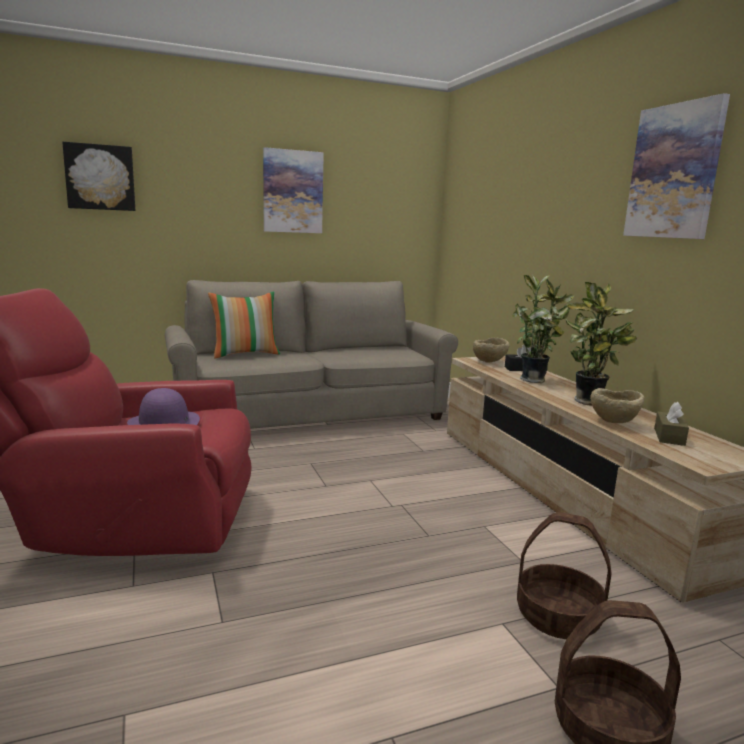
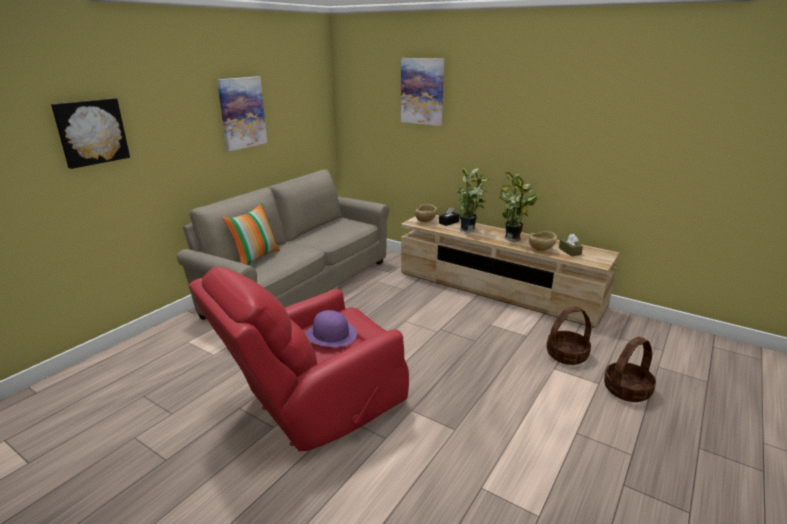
camera: 35 degrees left, 10 degrees up
picture [623,93,730,239] -> picture moved to [401,58,444,126]

